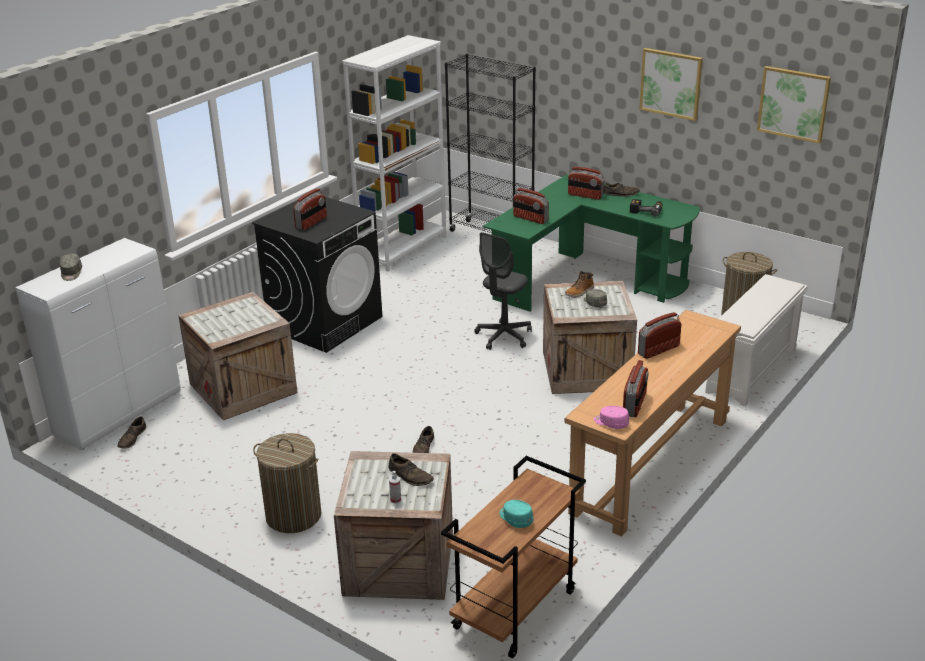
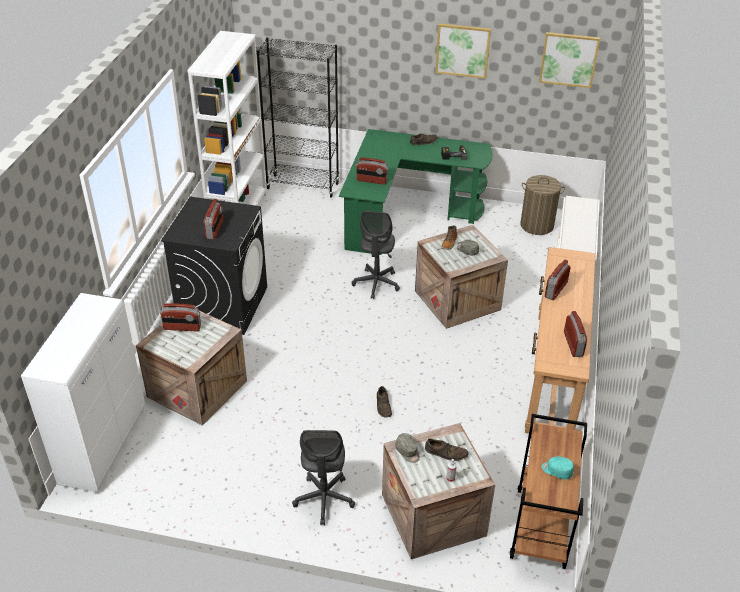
camera: 25 degrees left, 10 degrees up
grey cap [60,254,82,281] -> grey cap moved to [395,433,420,463]
brown shoe [117,416,146,449] -> none
laundry basket [253,433,321,533] -> grey office chair [292,430,355,525]
radio [568,167,605,200] -> radio moved to [160,303,201,331]
pink cap [594,406,629,429] -> none

